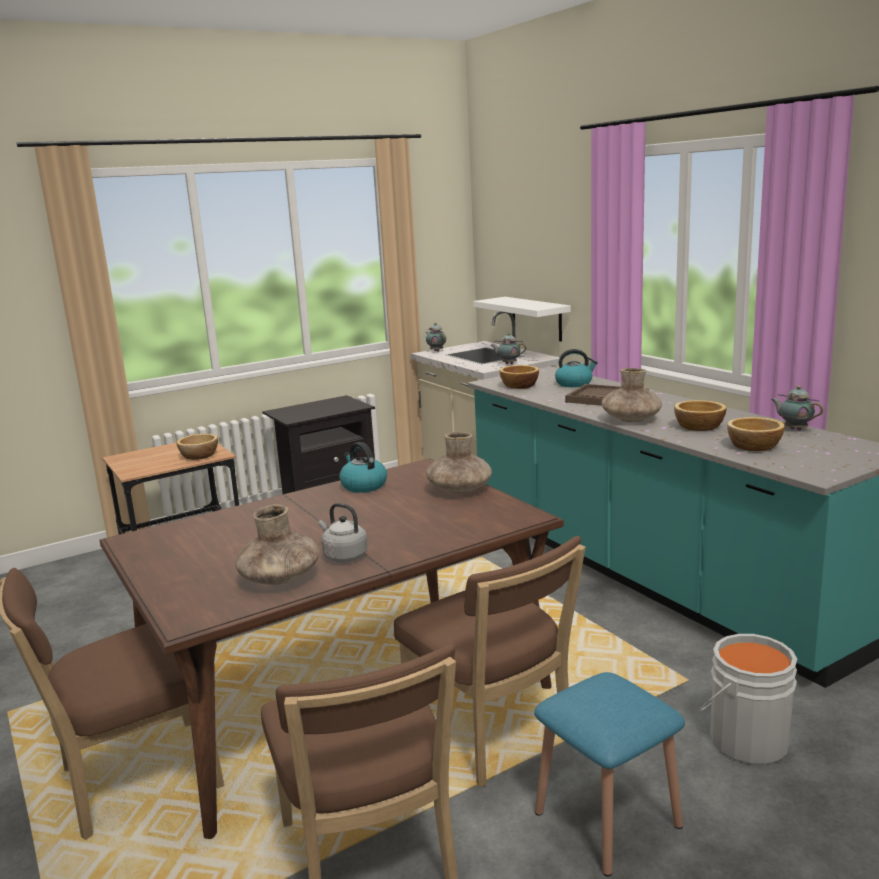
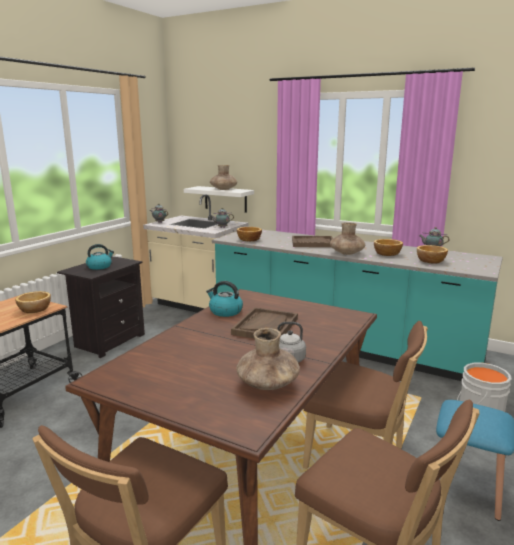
camera: 30 degrees left, 0 degrees up
brown vase [426,432,492,494] -> brown vase moved to [210,165,237,190]
kettle [555,349,598,387] -> kettle moved to [86,244,114,270]
none -> brown tray [231,307,298,339]

